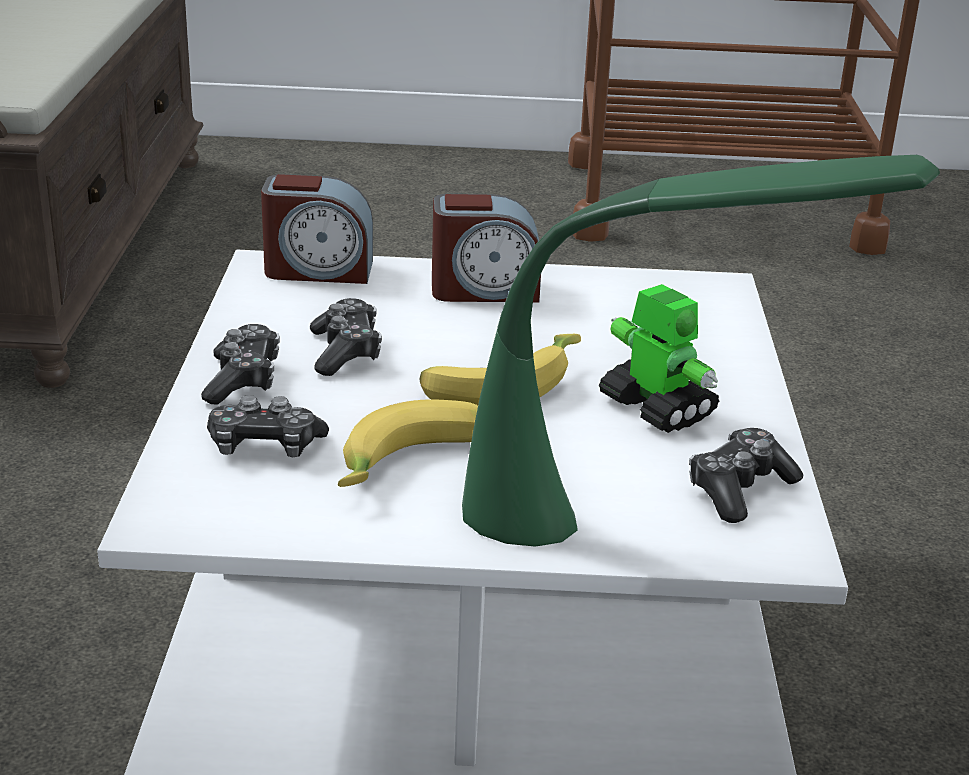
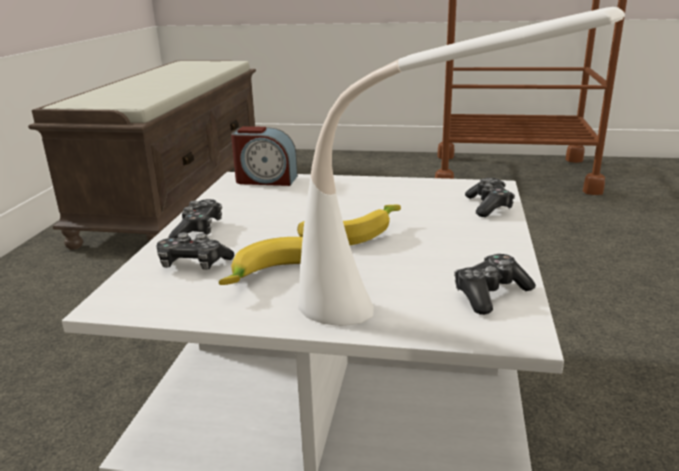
camera: 10 degrees right, 5 degrees down
game controller [310,298,382,376] -> game controller moved to [465,178,515,217]
alarm clock [432,194,541,302] -> none
green table lamp [462,155,940,547] -> white table lamp [298,7,625,326]
toy robot [599,284,719,433] -> none

